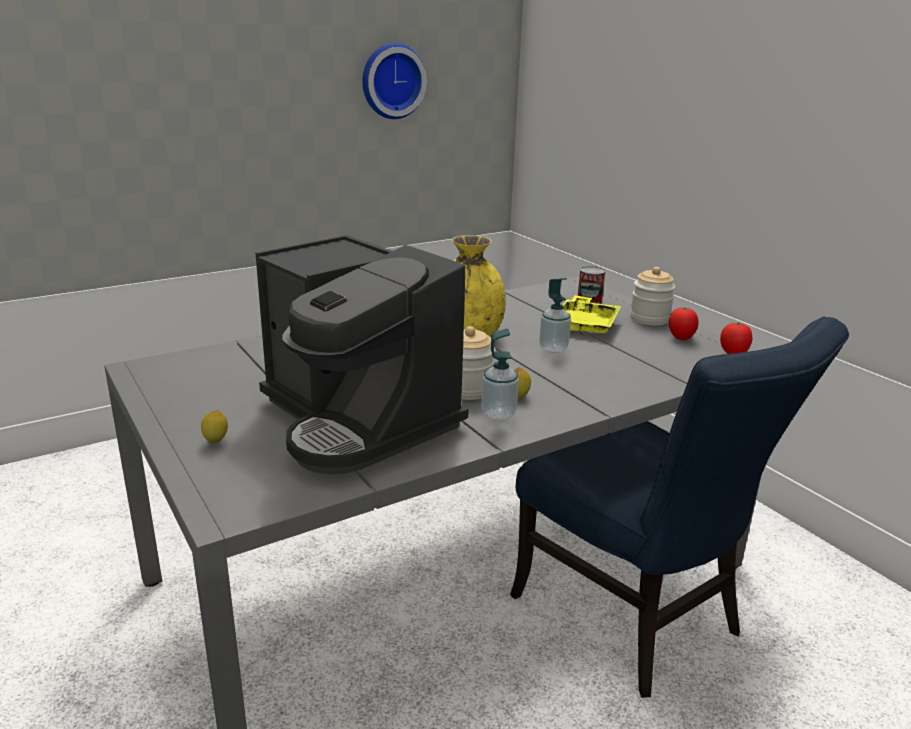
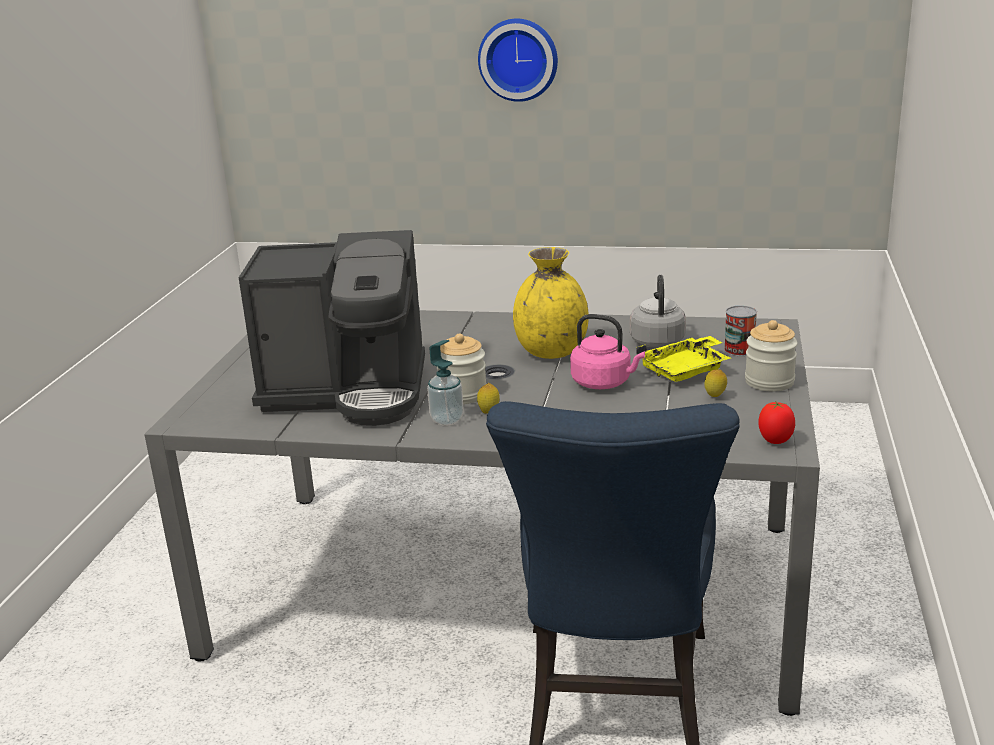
camera: 45 degrees right, 0 degrees up
lemon [201,410,228,443] -> lemon moved to [704,369,727,397]
coffee machine [256,235,469,475] -> coffee machine turned 90 degrees counterclockwise [238,230,425,426]
wall clock [362,43,427,119] -> wall clock moved to [478,19,558,102]
soap dispenser [539,278,571,353] -> pink kettle [570,314,645,389]
tomato [669,307,699,340] -> none
none -> grey kettle [630,275,686,348]

